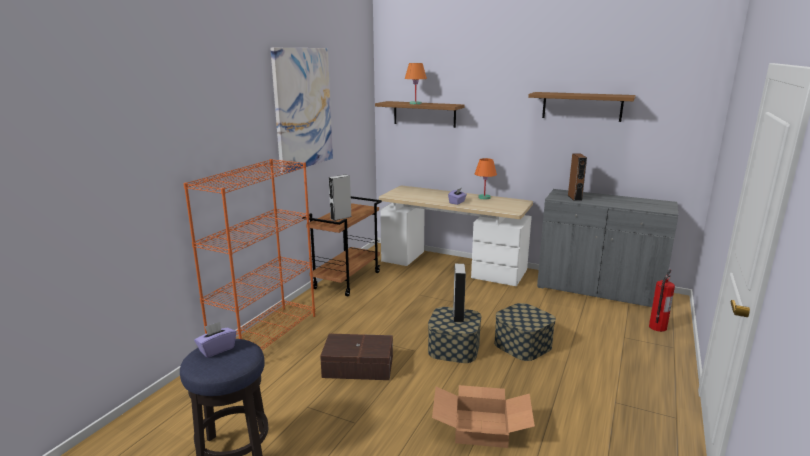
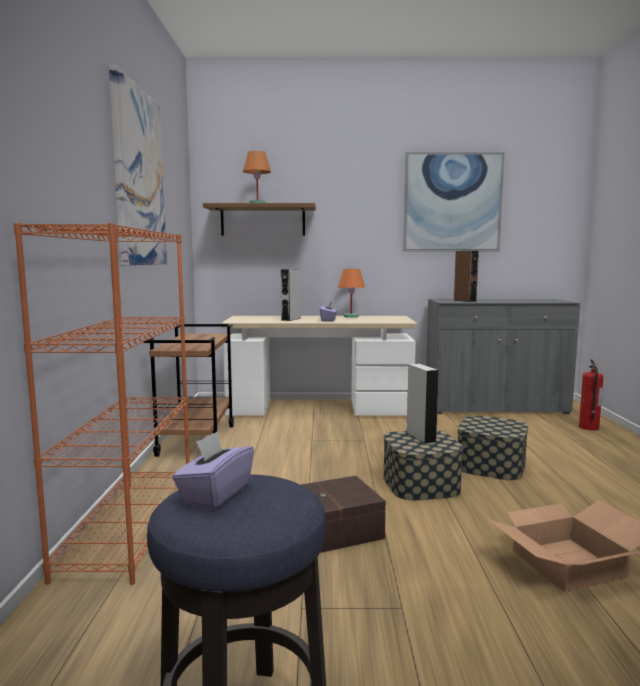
camera: 25 degrees left, 10 degrees down
grey speaker [329,174,351,221] -> grey speaker moved to [281,269,301,321]
shelf [528,92,636,122] -> picture [403,152,505,252]

